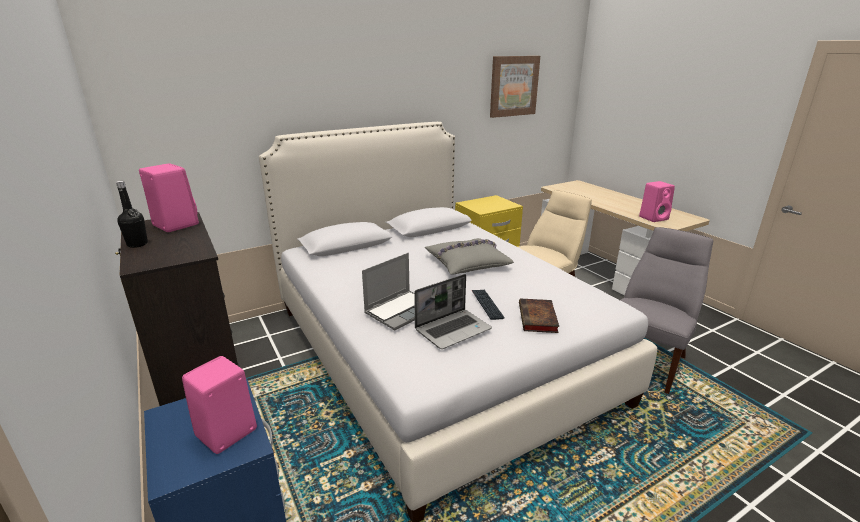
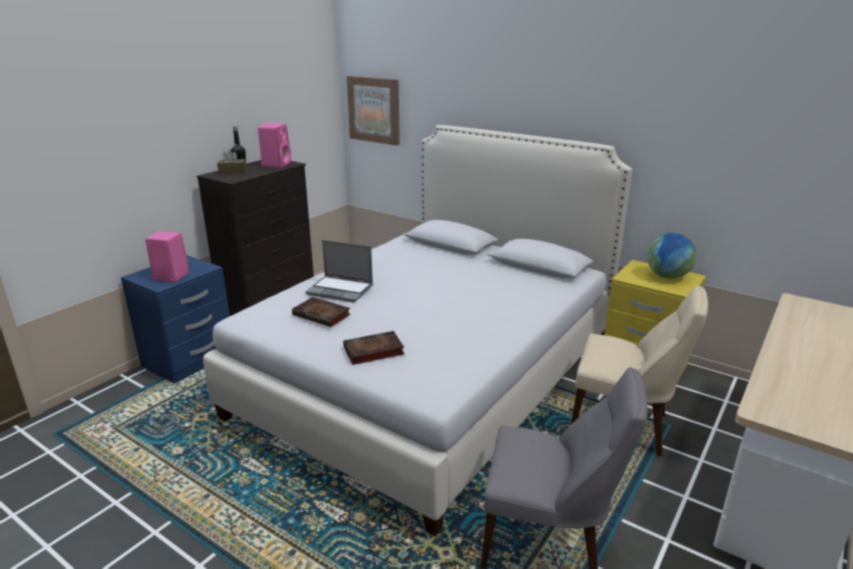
camera: 65 degrees right, 0 degrees up
laptop [414,274,492,349] -> book [292,297,351,327]
grey pillow [425,238,514,275] -> none
keyboard [472,290,505,320] -> none
picture [490,56,540,118] -> picture moved to [347,76,400,145]
pink speaker [639,181,675,222] -> none
none -> brown tissue box [217,150,246,174]
none -> globe [647,233,696,279]

